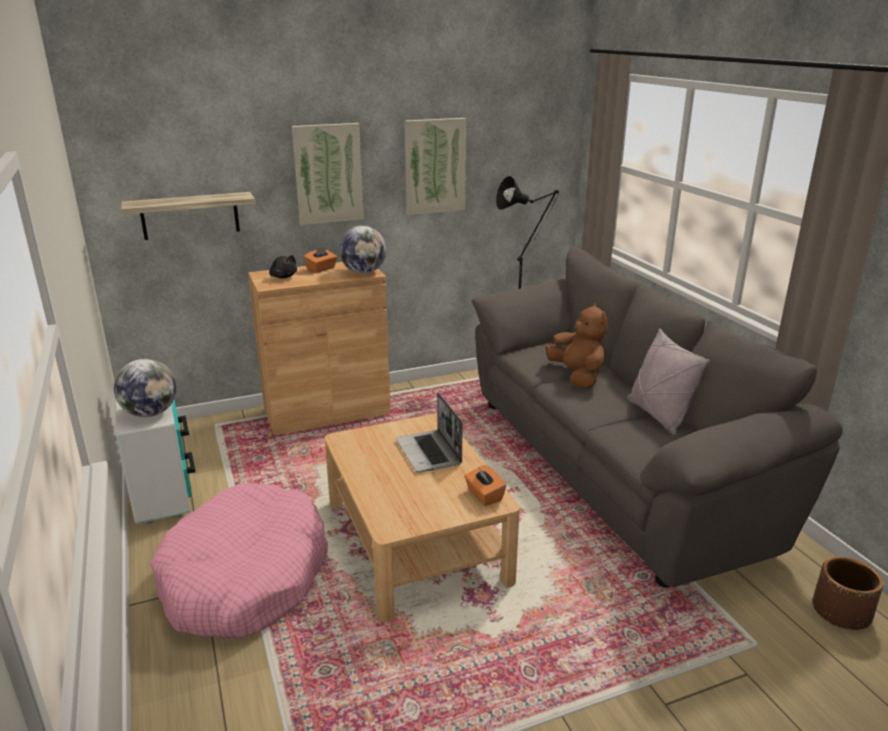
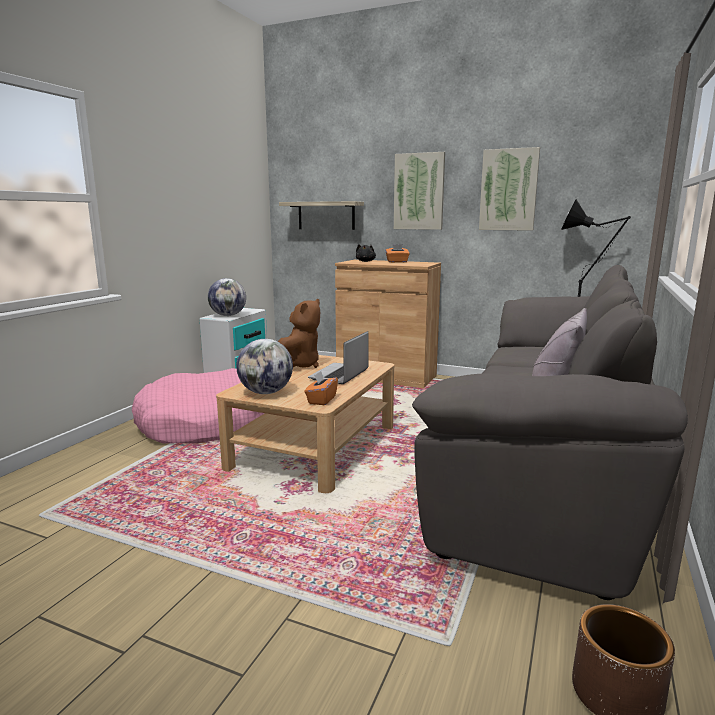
camera: 45 degrees right, 10 degrees down
globe [339,226,386,274] -> globe moved to [236,339,293,394]
brown plush toy [545,303,608,389] -> brown plush toy moved to [278,299,320,368]

